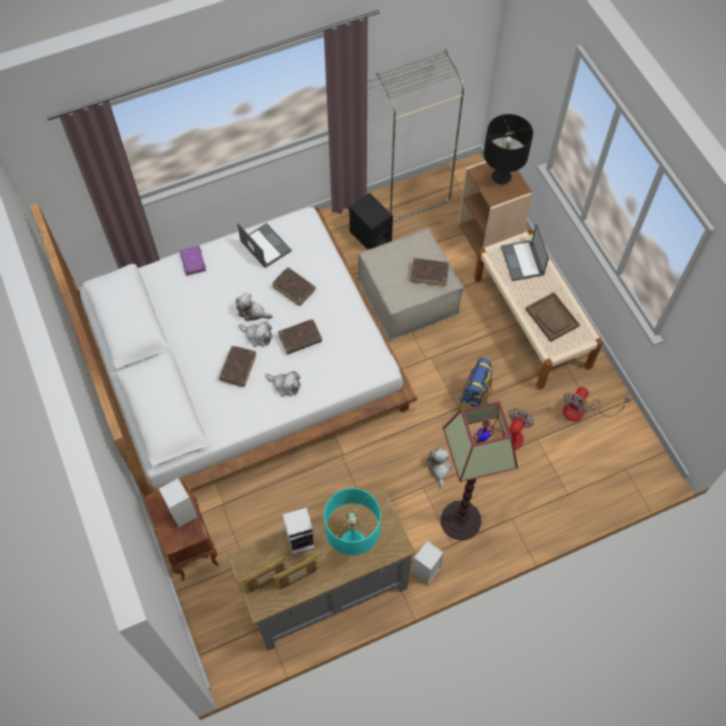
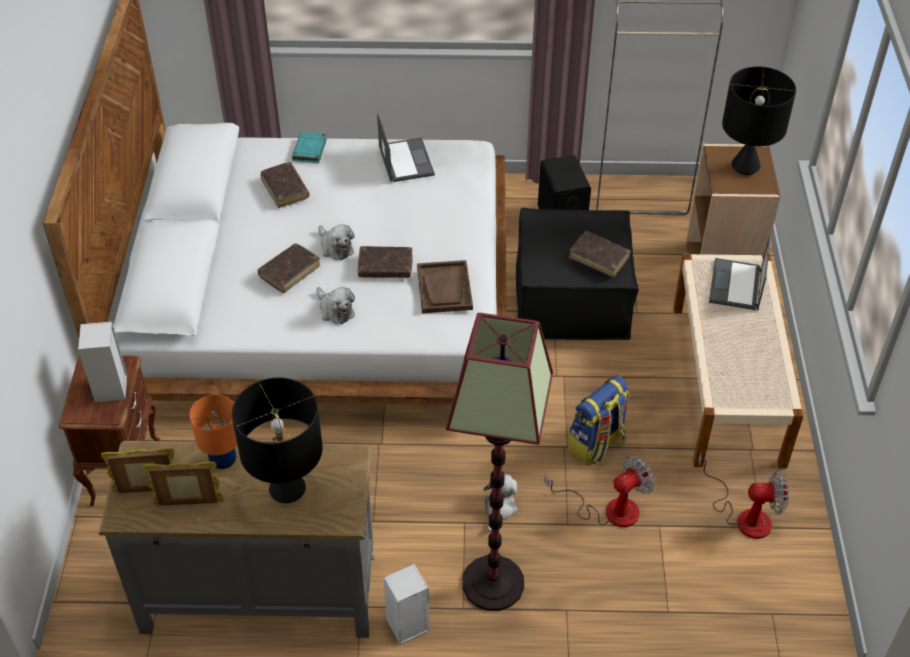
camera: 25 degrees right, 15 degrees down
purple book [180,245,206,276] -> turquoise book [292,132,327,163]
plush toy [236,293,273,321] -> none
brown book [272,267,316,306] -> brown book moved to [261,162,310,208]
speaker [282,507,315,554] -> orange table lamp [190,394,237,469]
turquoise table lamp [324,488,381,555] -> black table lamp [232,377,323,503]
beige ottoman [358,228,464,341] -> black ottoman [516,208,639,340]
brown tray [526,292,580,342] -> brown tray moved to [417,260,473,314]
fan [563,387,631,421] -> fan turned 150 degrees counterclockwise [698,452,789,539]

